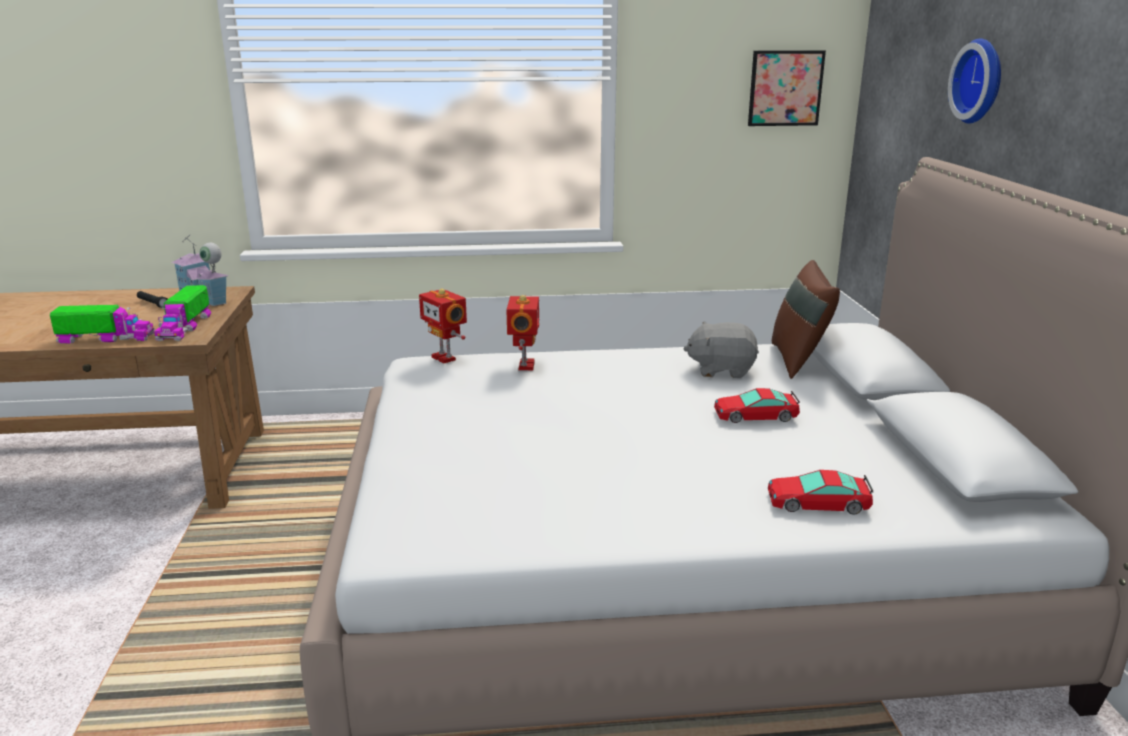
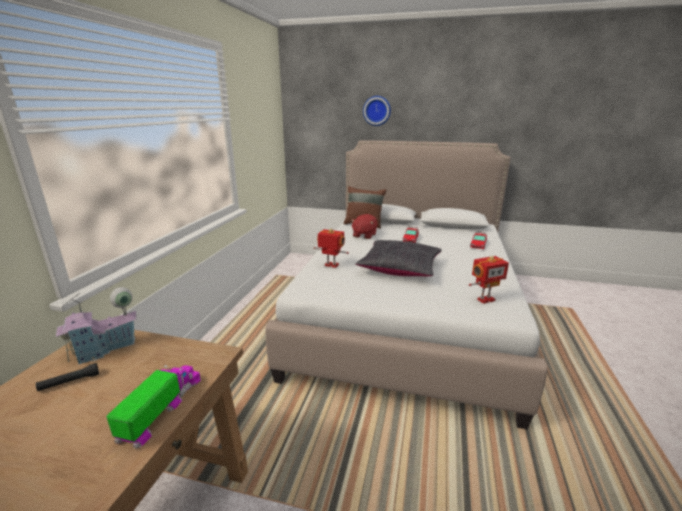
camera: 70 degrees left, 0 degrees up
toy truck [154,285,212,341] -> none
toy robot [419,288,467,364] -> toy robot moved to [469,256,509,304]
grey plush toy [683,321,759,378] -> red plush toy [351,214,378,239]
picture [748,50,826,126] -> none
none -> black pillow [355,240,442,276]

